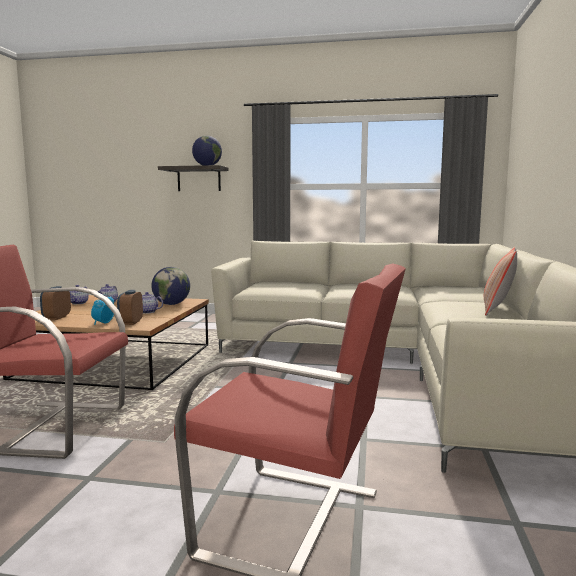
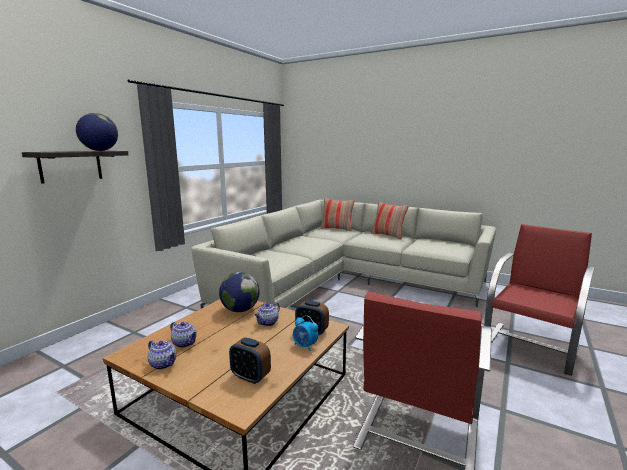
camera: 70 degrees left, 5 degrees up
none -> pillow [320,198,355,231]

